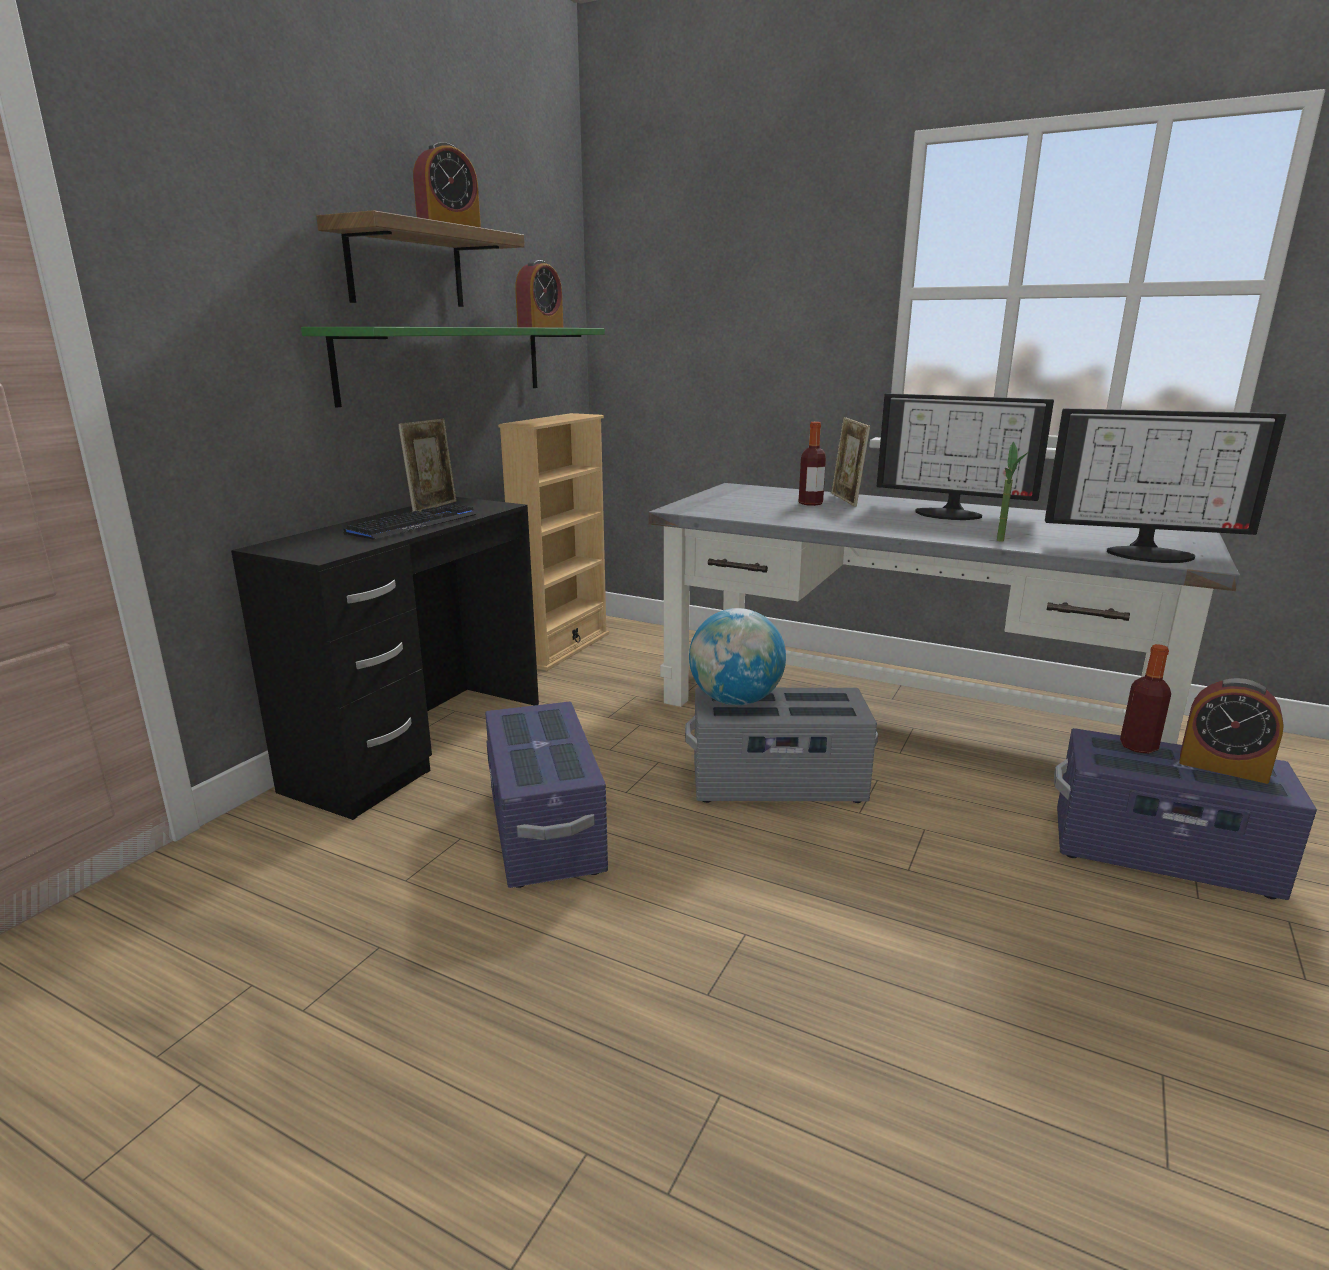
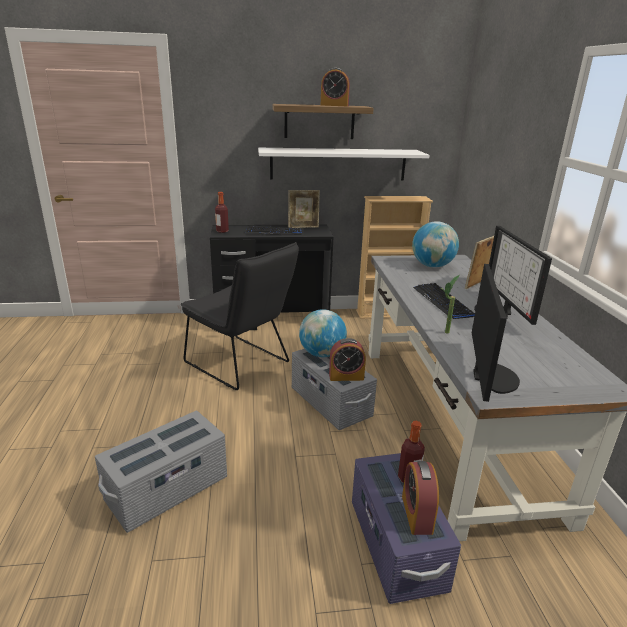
camera: 55 degrees right, 5 degrees up
green shelf [301,327,605,407] -> white shelf [258,148,429,180]
purple storage box [485,702,608,888] -> black chair [181,242,299,390]
alarm clock [515,260,563,328] -> alarm clock moved to [329,338,366,381]
bottle [799,422,826,506] -> bottle moved to [215,192,229,233]
monitor [1045,408,1286,563] -> monitor turned 150 degrees counterclockwise [472,264,520,402]
none -> grey storage box [95,411,227,533]
none -> globe [412,221,459,267]
none -> keyboard [413,283,475,319]

